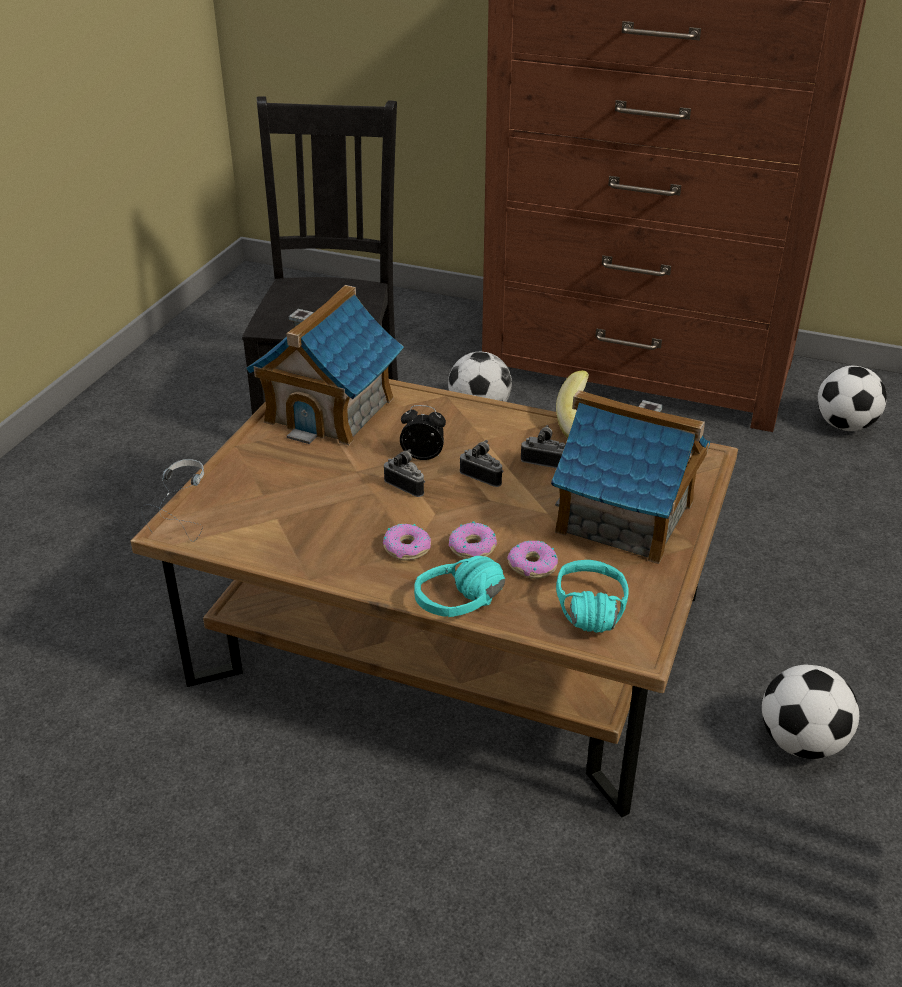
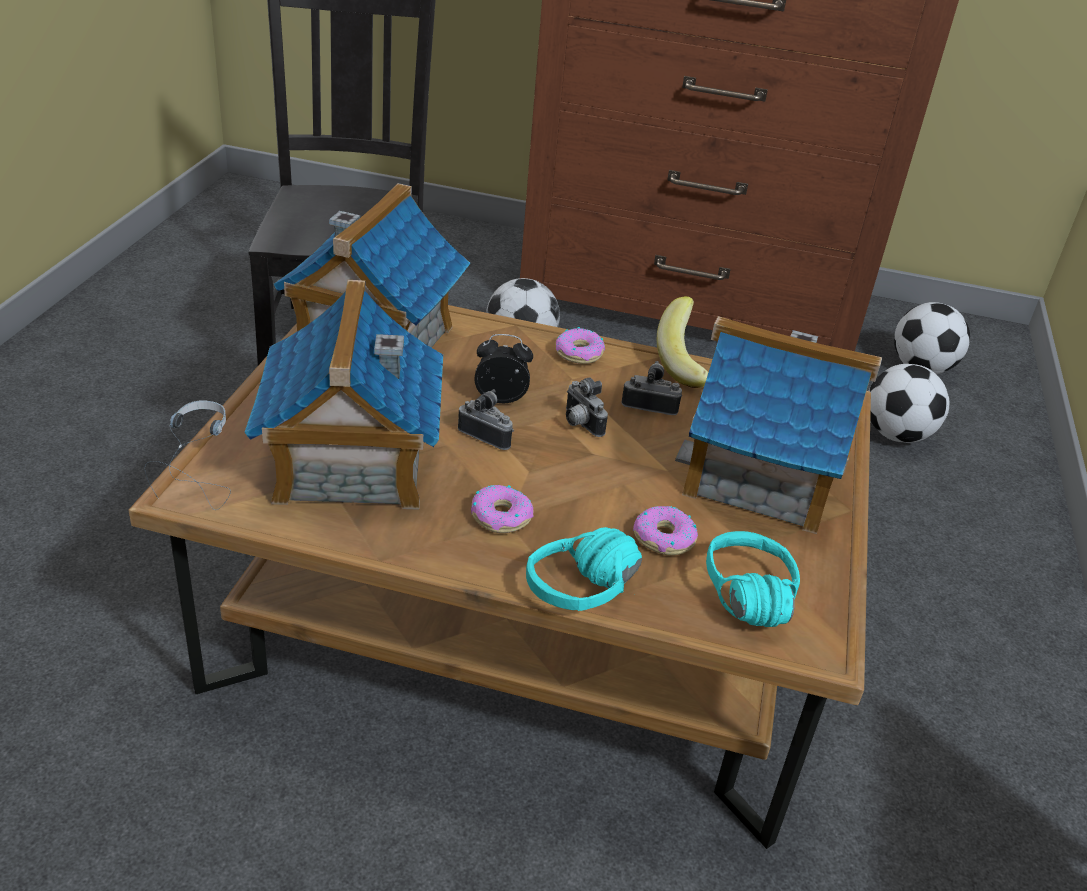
camera: 10 degrees left, 0 degrees up
donut [449,521,497,559] -> donut moved to [556,327,605,364]
camera [460,440,504,487] -> camera turned 150 degrees counterclockwise [566,377,608,437]
football [762,665,859,759] -> football moved to [868,364,950,443]
none -> toy house [244,280,443,510]

